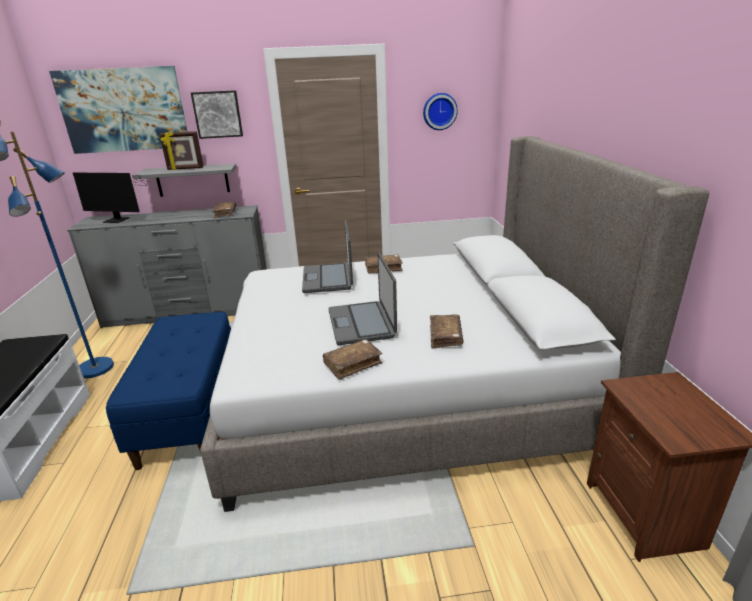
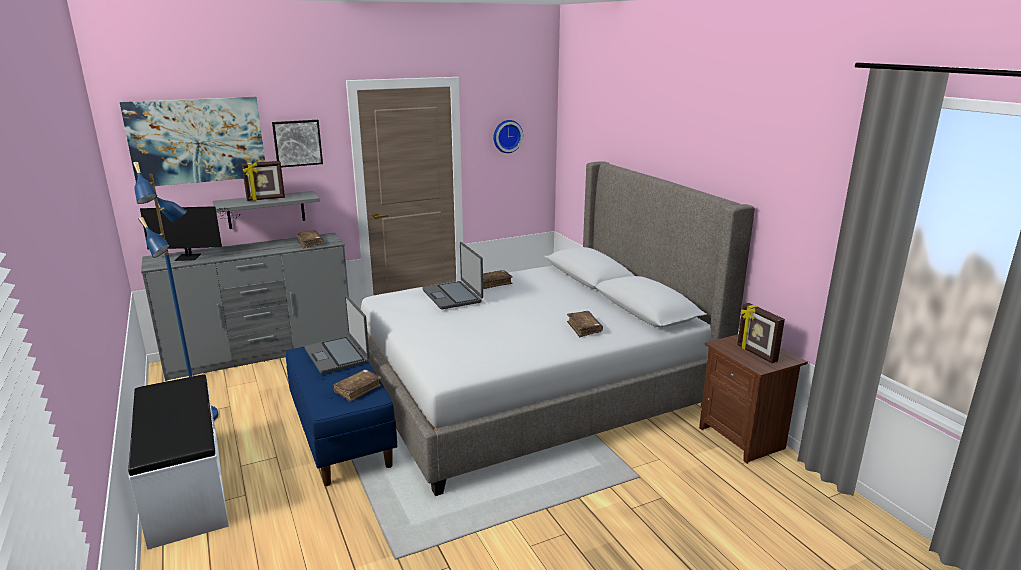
camera: 20 degrees left, 5 degrees down
brown book [323,339,383,380] -> brown book moved to [333,369,382,402]
laptop [328,252,397,345] -> laptop moved to [304,295,370,374]
none -> picture frame [737,303,785,363]

